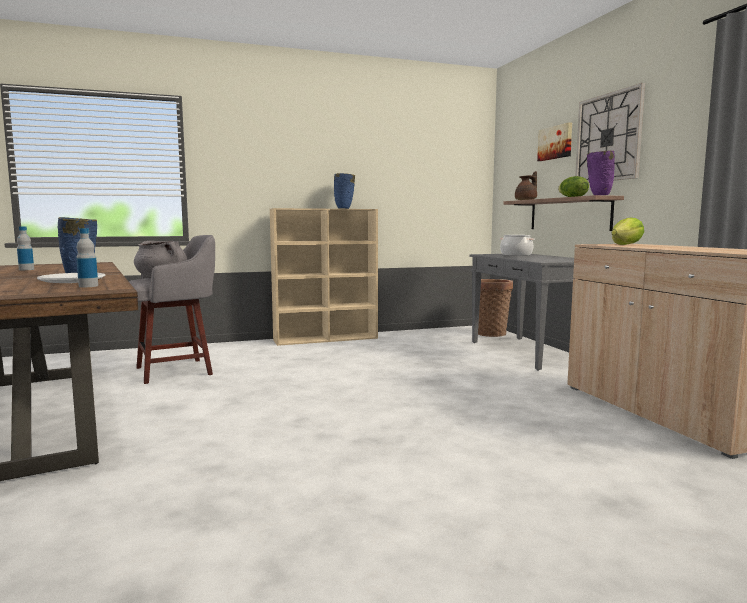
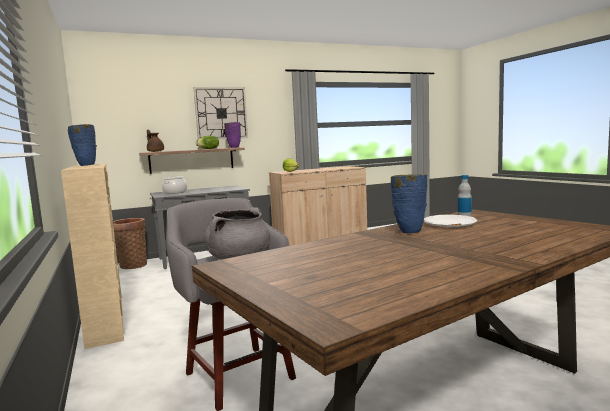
camera: 95 degrees left, 0 degrees up
bottle [17,227,34,270] -> none
picture [537,122,572,161] -> none

